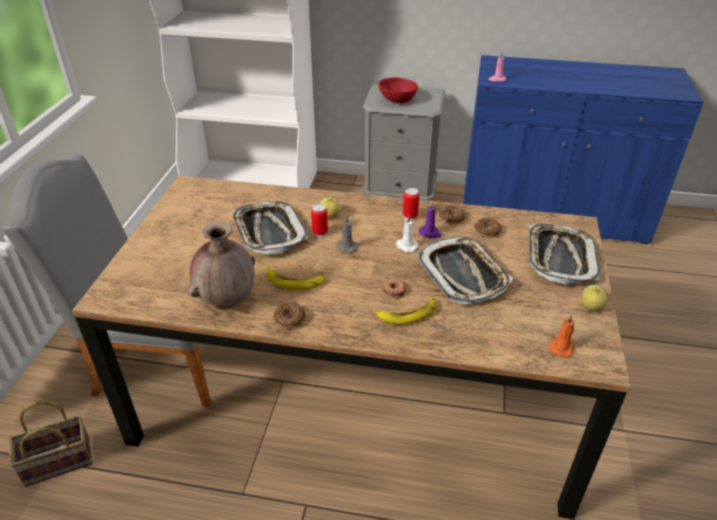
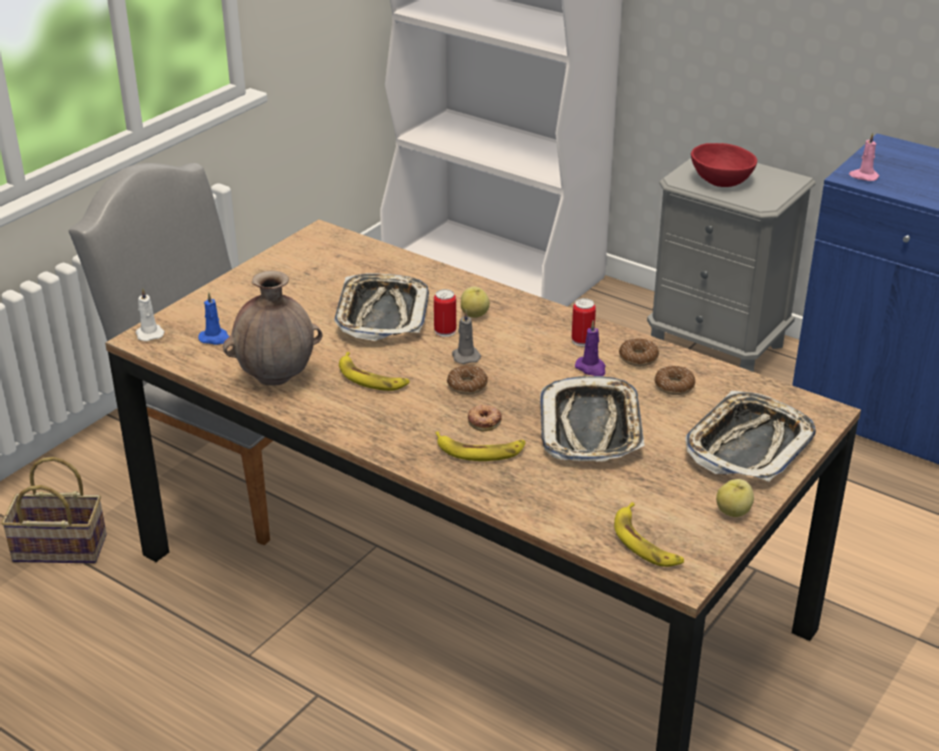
camera: 25 degrees right, 5 degrees down
donut [273,302,305,328] -> donut moved to [447,365,488,395]
white candle [396,215,418,252] -> white candle moved to [136,288,165,341]
orange candle [549,314,575,358] -> banana [614,502,684,567]
none -> blue candle [198,292,229,345]

